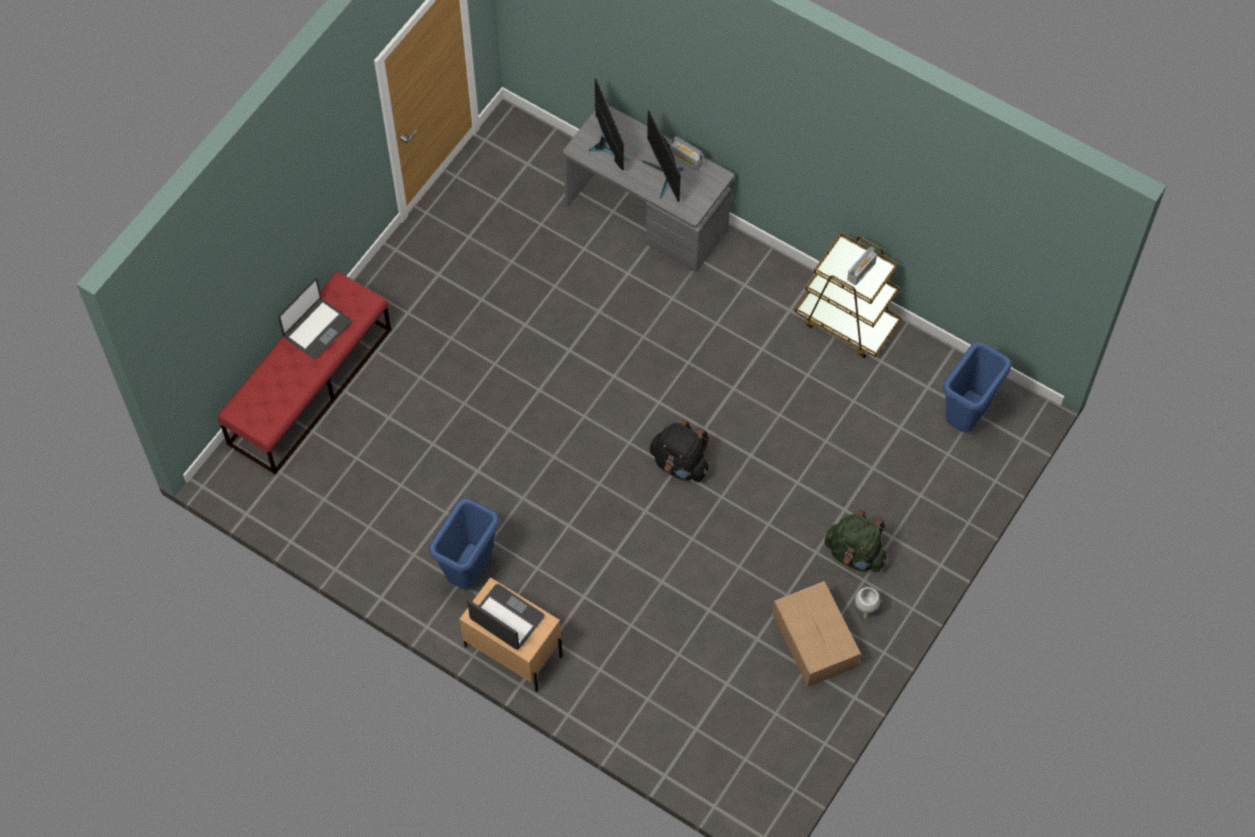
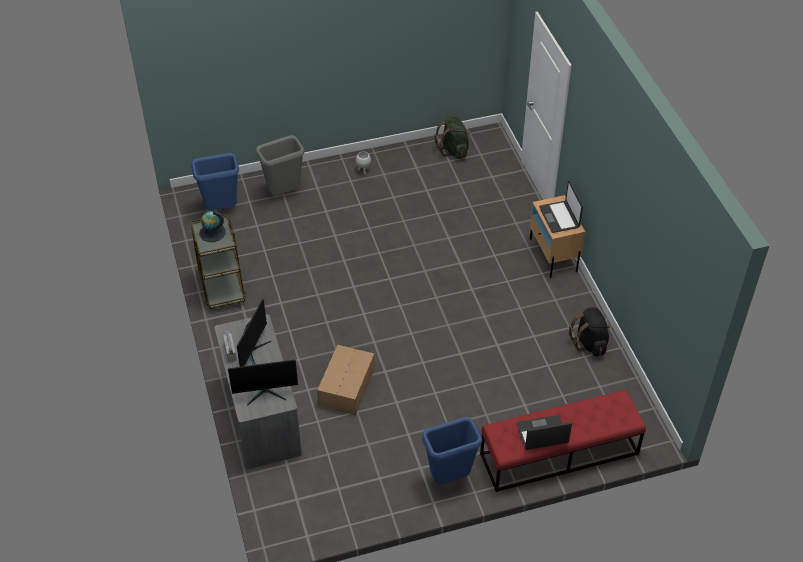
camera: 140 degrees left, 15 degrees down
blue trash can [429,498,499,590] -> blue trash can moved to [422,417,482,484]
monitor [589,79,630,170] -> monitor turned 120 degrees counterclockwise [228,360,298,405]
black backpack [650,419,709,482] -> black backpack moved to [569,307,610,356]
cardboard box [772,581,861,687] -> cardboard box moved to [317,345,375,415]
green backpack [824,509,887,572] -> green backpack moved to [435,116,470,159]
radio [847,247,877,285] -> globe [199,211,226,242]
none -> grey trash can [256,135,305,195]

